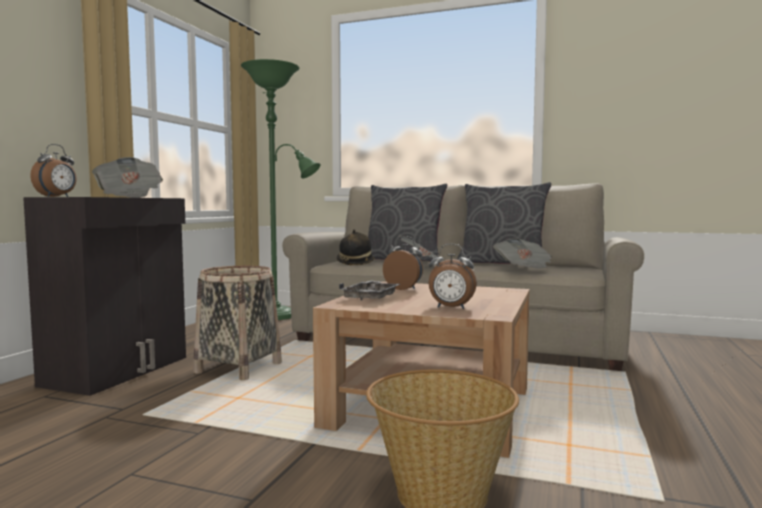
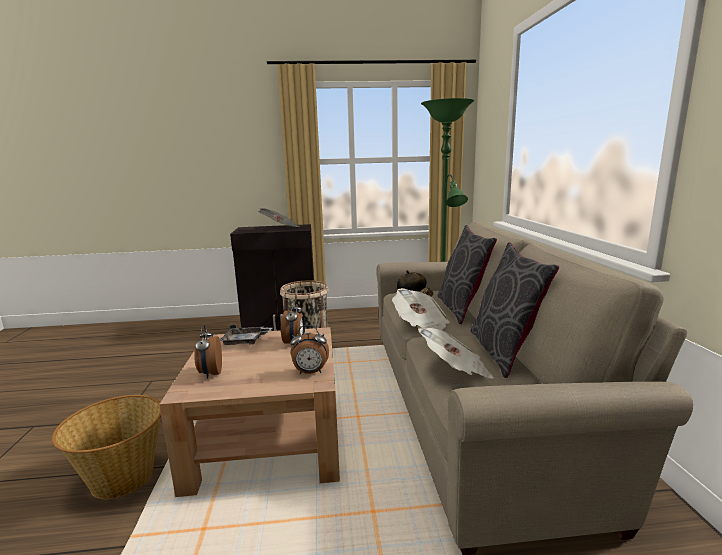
camera: 65 degrees right, 10 degrees up
alarm clock [30,144,77,197] -> alarm clock moved to [290,325,329,374]

